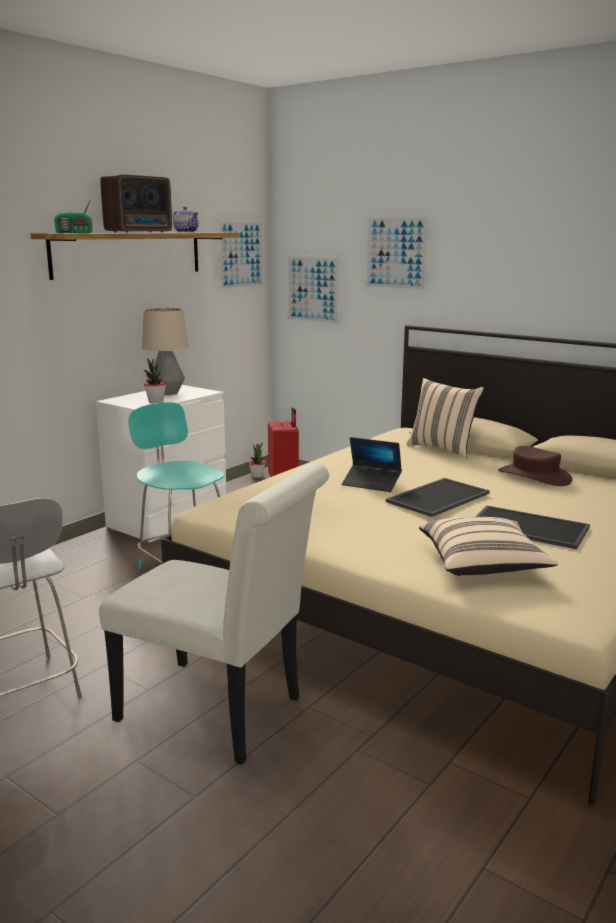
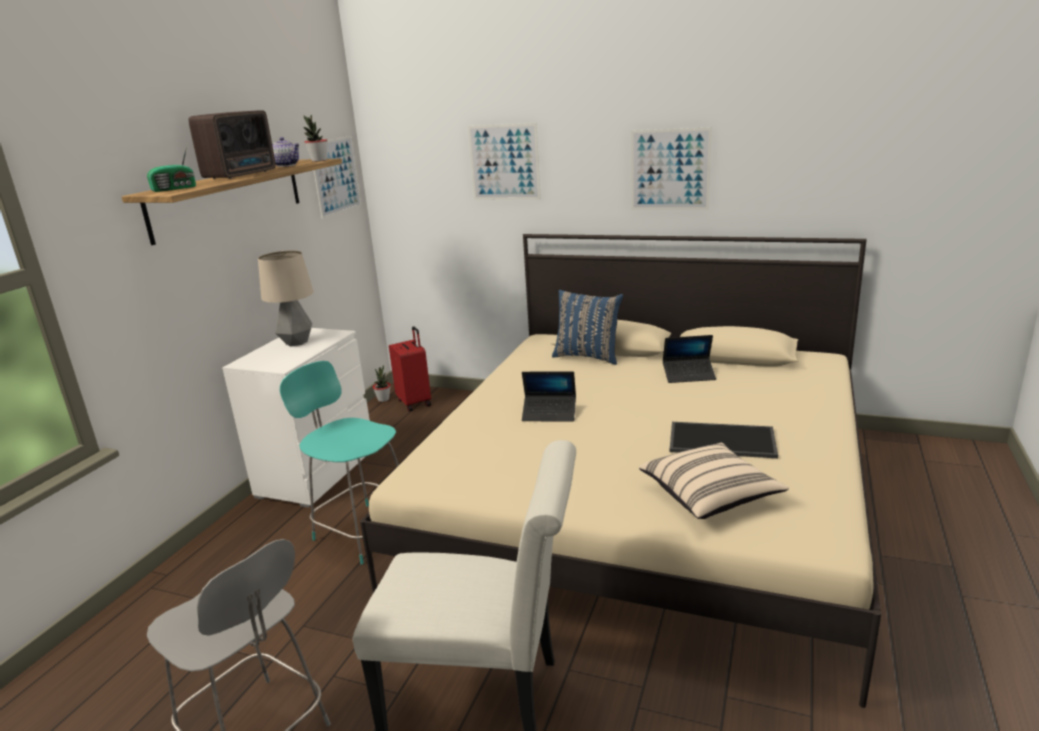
camera: 15 degrees left, 5 degrees up
potted plant [144,358,166,403] -> potted plant moved to [303,115,328,162]
picture [287,255,340,325] -> picture moved to [631,127,712,210]
tray [386,478,490,517] -> none
beige pillow [407,378,484,458] -> blue pillow [552,290,623,365]
brown hat [498,446,573,486] -> laptop [662,335,716,383]

